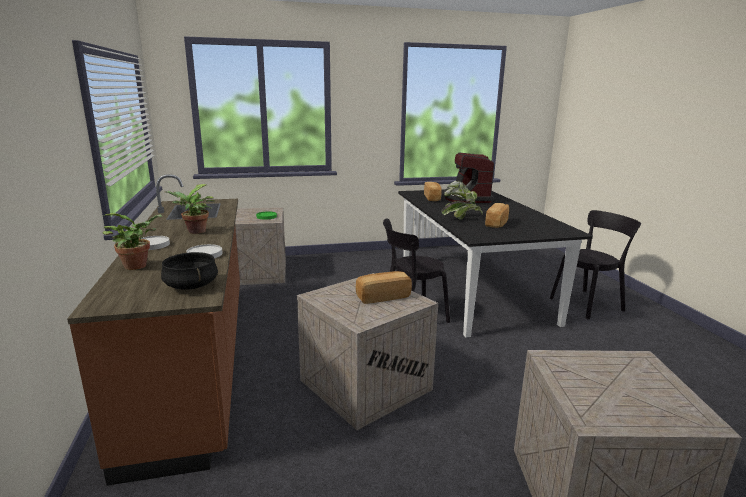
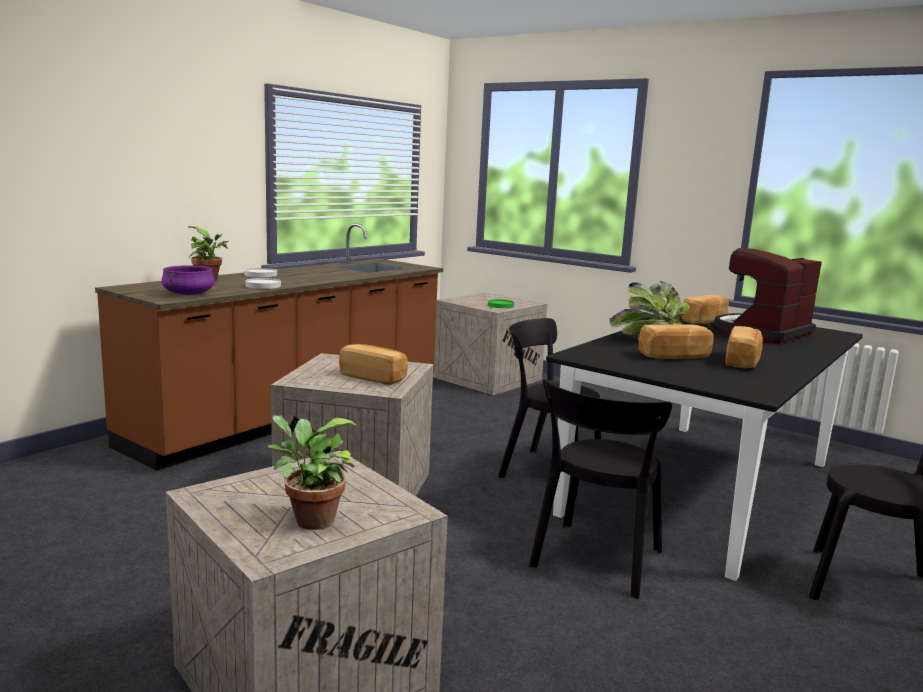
camera: 50 degrees right, 5 degrees down
black cooking pot [161,252,218,290] -> purple cooking pot [161,265,215,295]
potted plant [166,184,215,234] -> potted plant moved to [268,415,356,530]
none -> black chair [529,379,672,599]
none -> bread [725,326,763,368]

